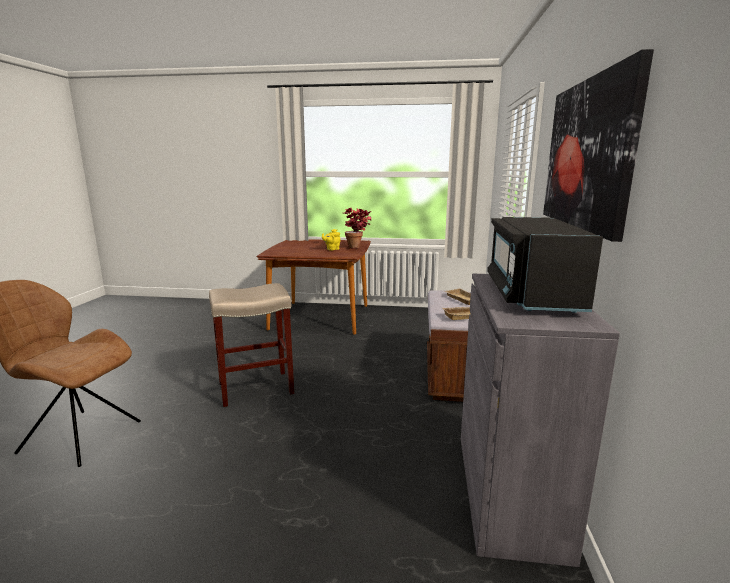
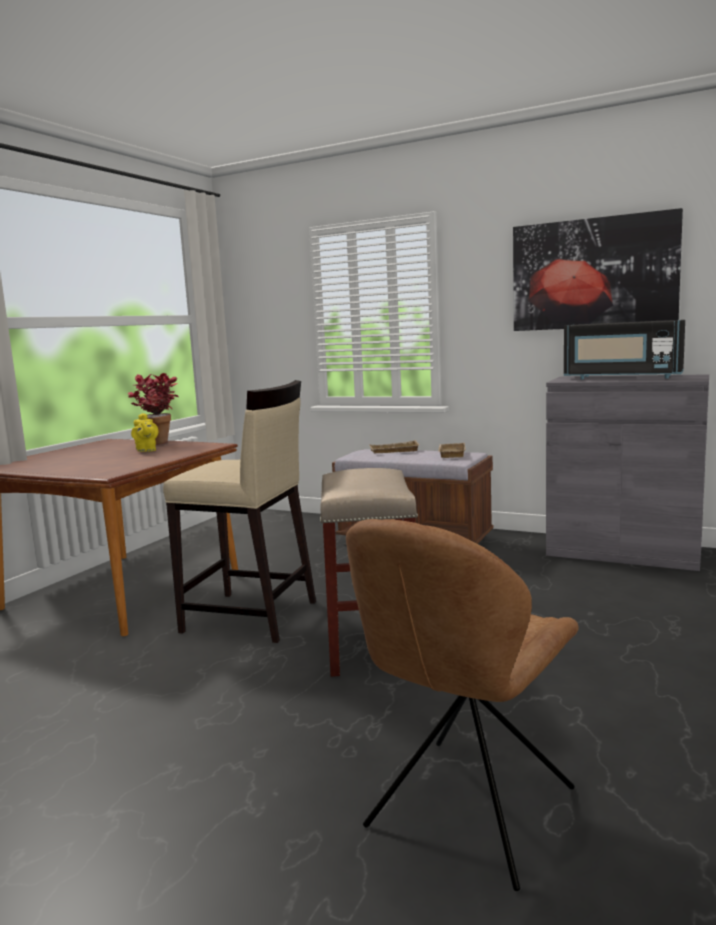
camera: 70 degrees left, 5 degrees down
none -> beige stool [163,380,316,643]

